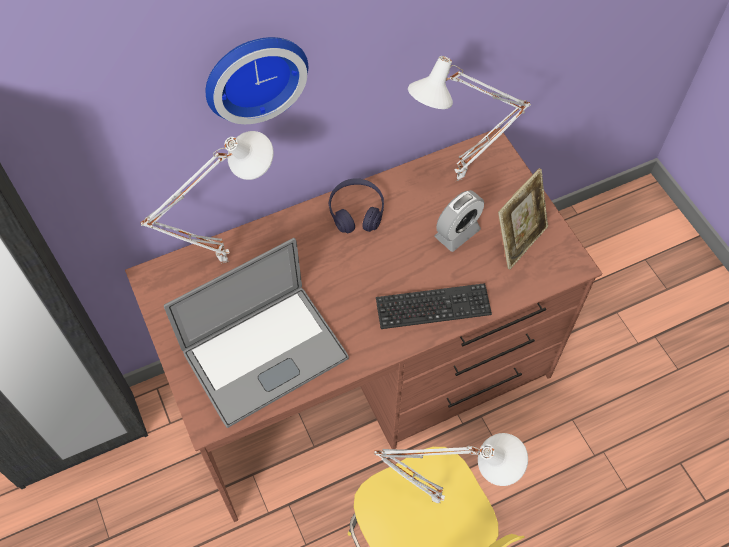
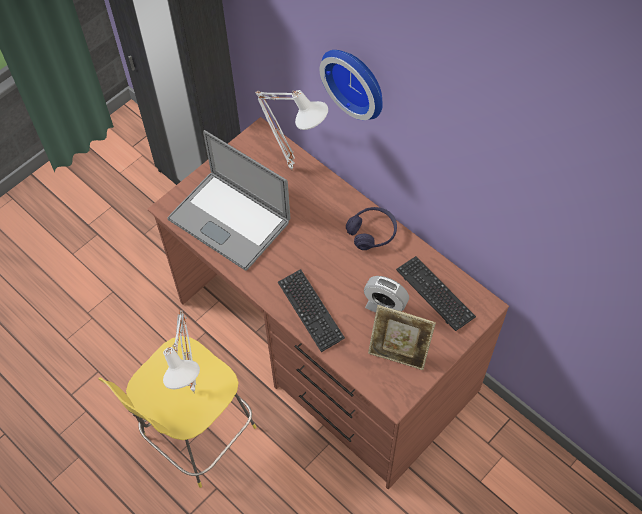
camera: 70 degrees right, 0 degrees up
white table lamp [408,56,531,181] -> keyboard [396,256,476,331]

